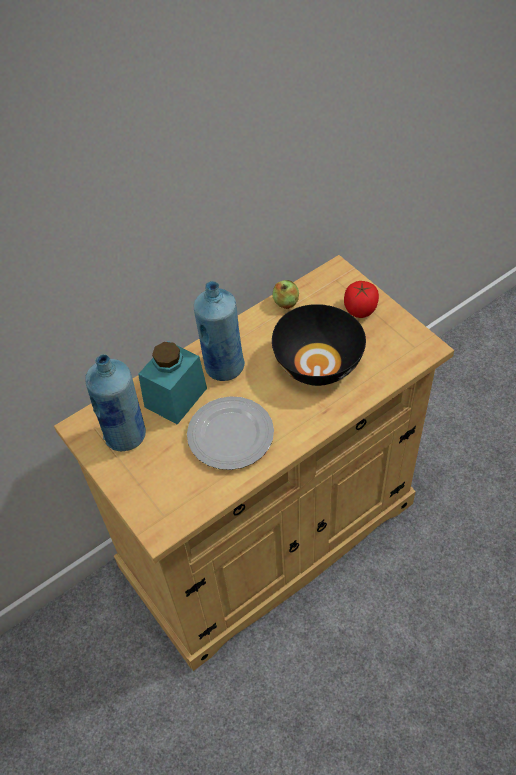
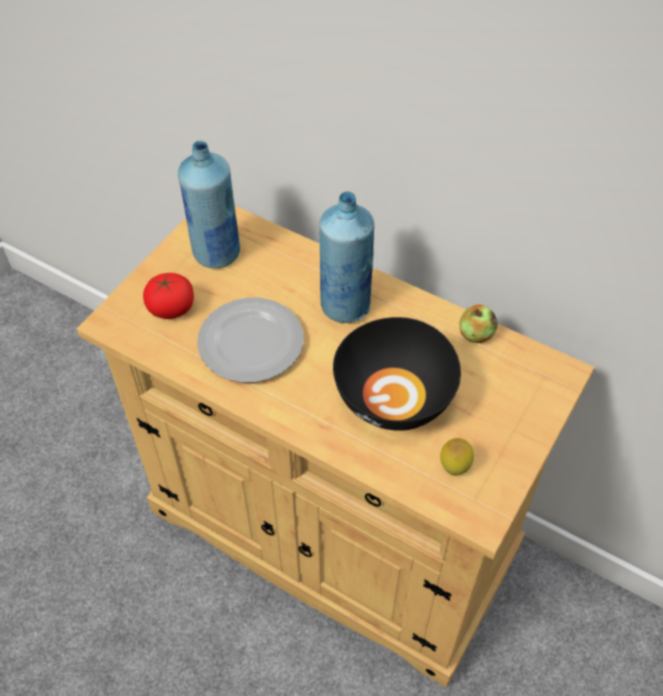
camera: 65 degrees right, 0 degrees up
turquoise jar [138,341,207,425] -> none
tomato [344,281,379,318] -> tomato moved to [143,273,194,319]
none -> lemon [440,438,474,476]

